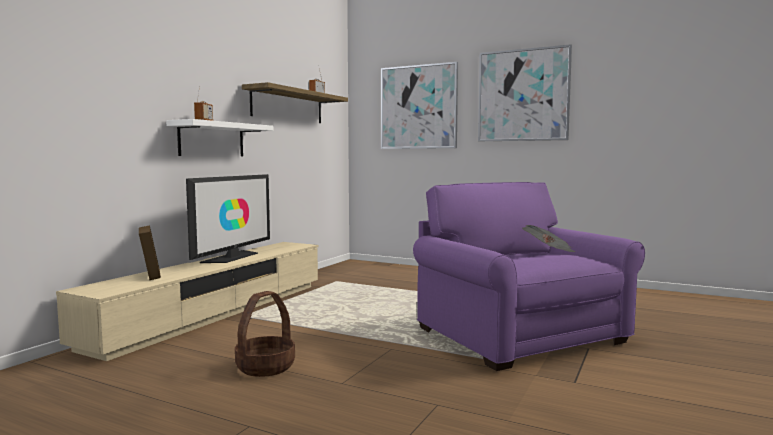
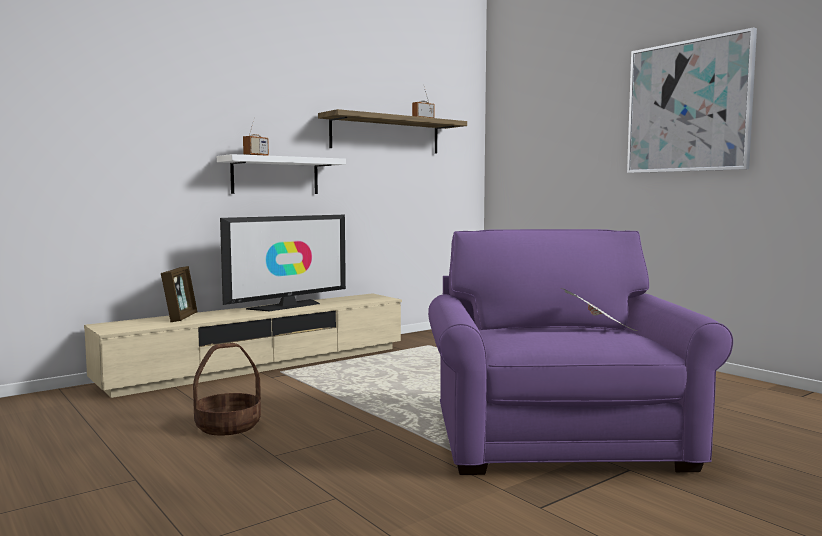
camera: 25 degrees right, 0 degrees up
picture [381,62,458,149] -> none

